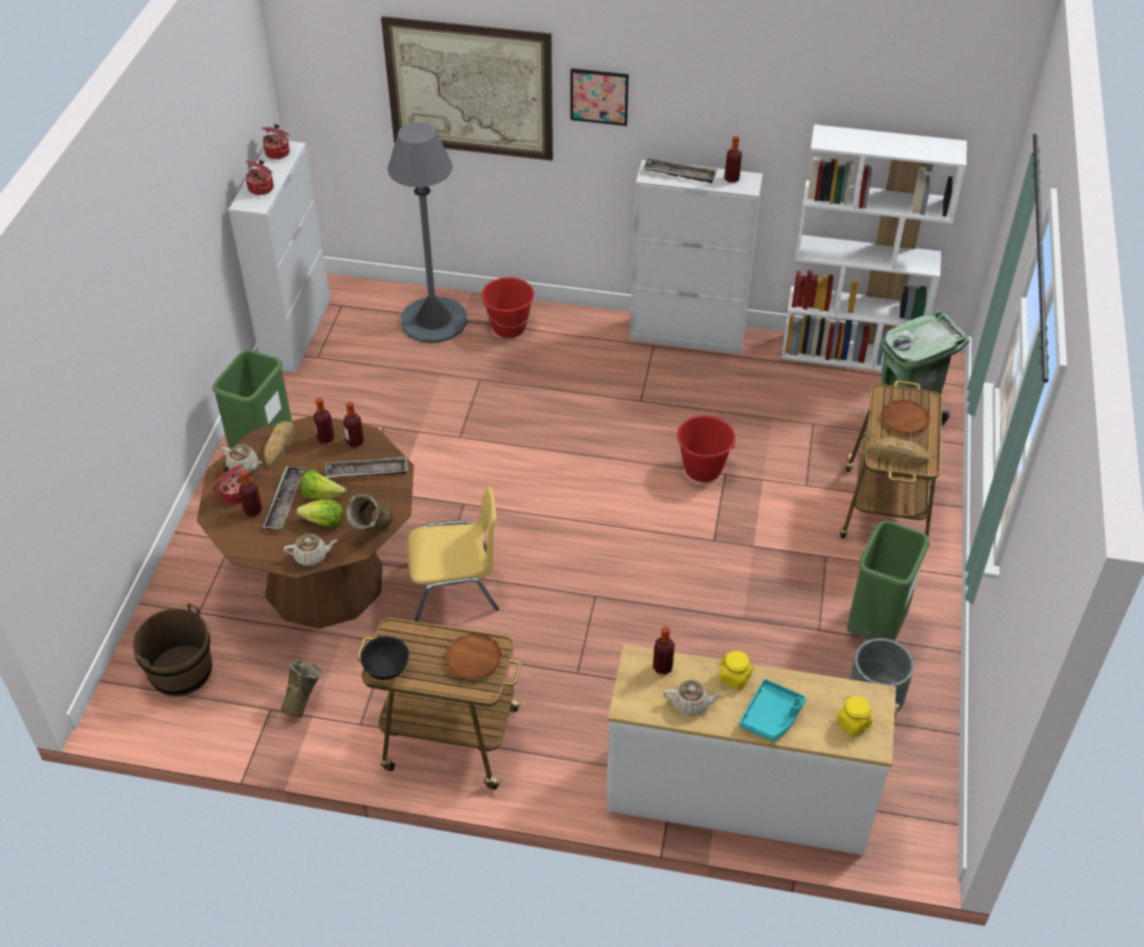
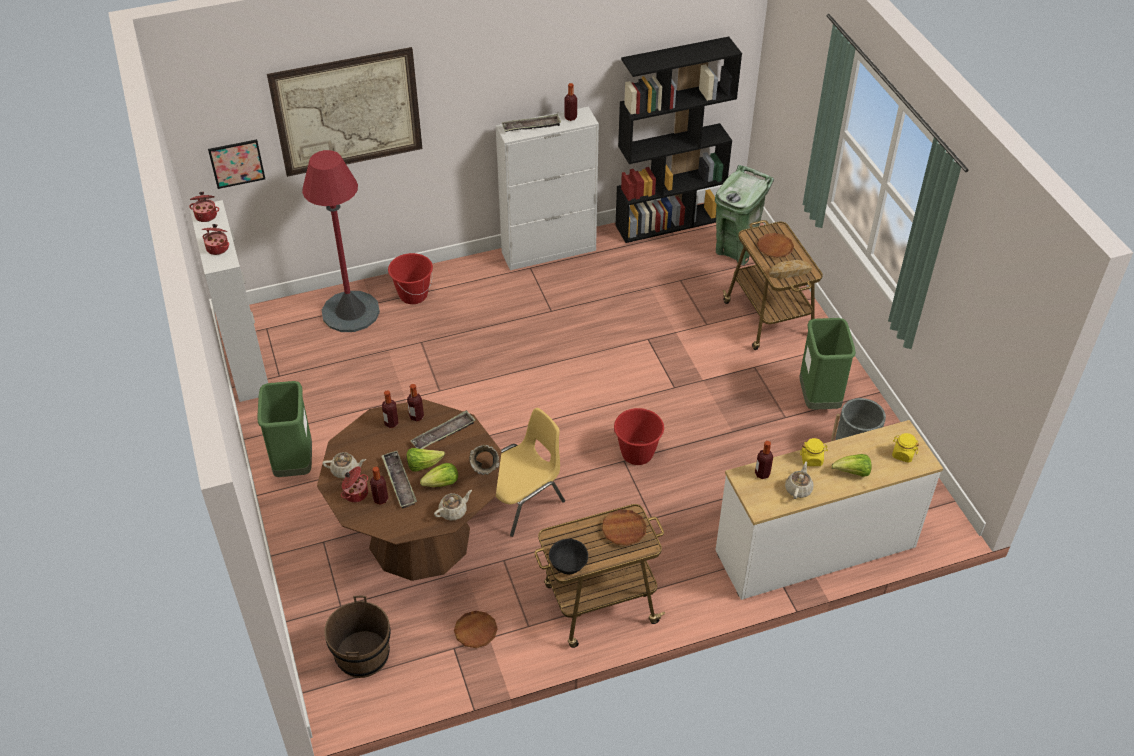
camera: 30 degrees left, 0 degrees up
bread [264,421,295,467] -> none
beige vase [281,660,323,718] -> brown plate [454,611,498,648]
grey floor lamp [388,122,467,343] -> red floor lamp [302,150,380,332]
picture [570,68,629,126] -> picture moved to [208,139,265,189]
beige teapot [663,680,724,716] -> beige teapot turned 45 degrees counterclockwise [785,461,813,499]
red bucket [677,416,736,482] -> red bucket moved to [613,408,664,465]
turquoise tray [739,679,806,741] -> lettuce [831,454,872,477]
white bookcase [781,124,967,372] -> black bookcase [615,37,742,243]

